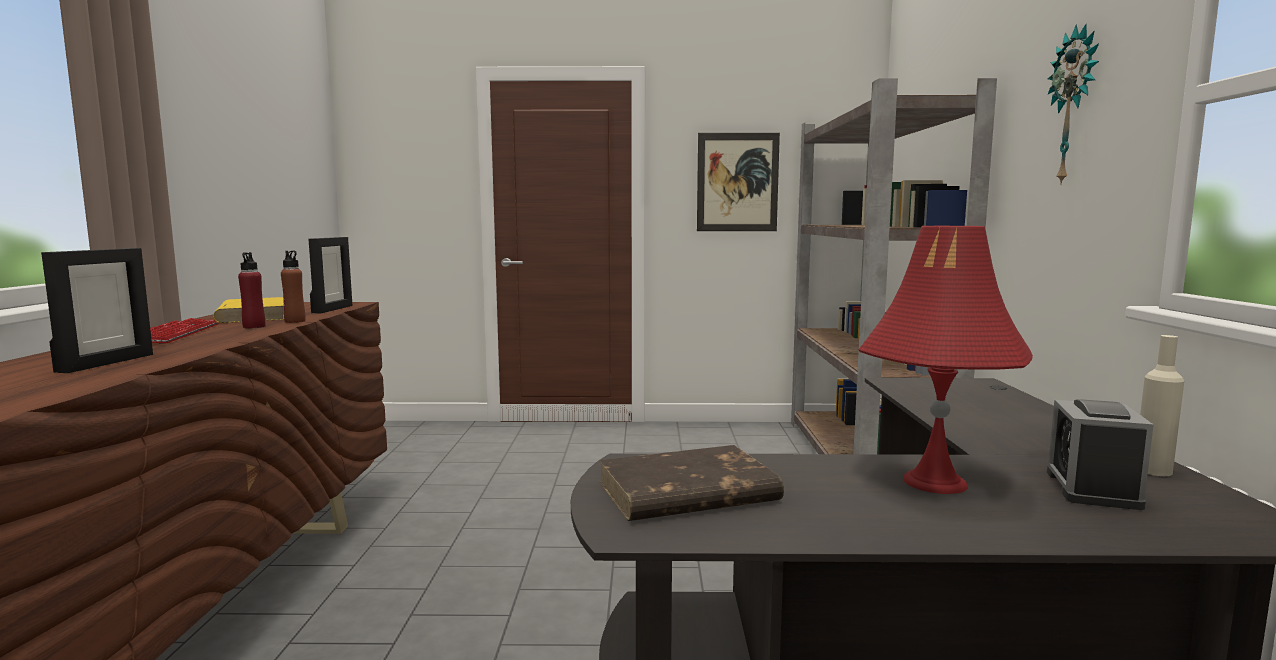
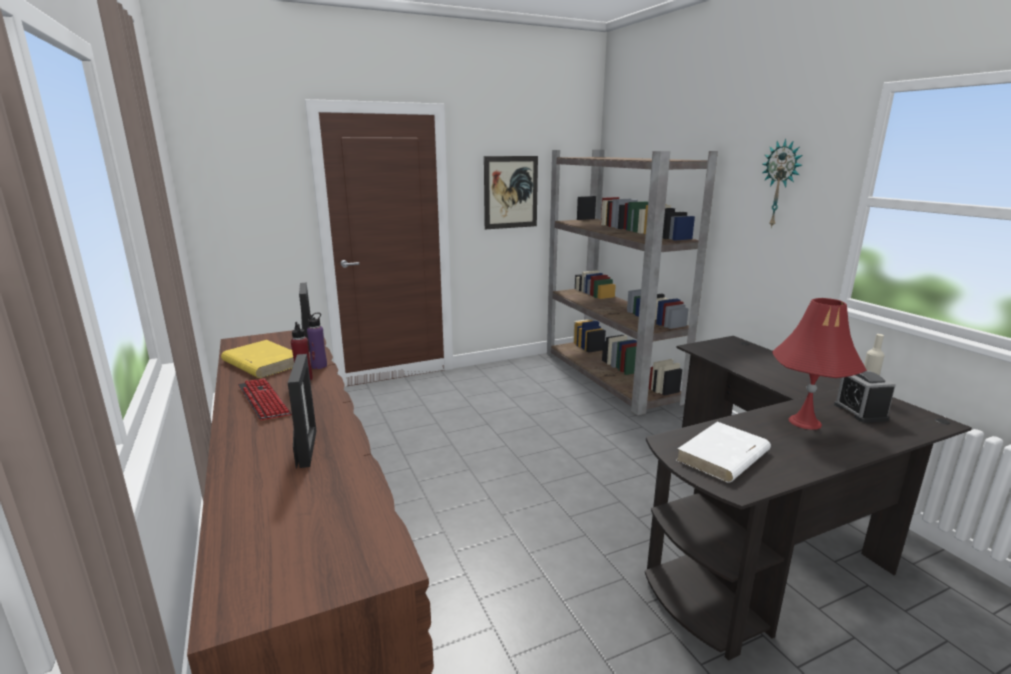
camera: 25 degrees left, 10 degrees up
brown bottle [281,251,306,323] -> purple bottle [307,312,327,369]
brown book [599,445,784,521] -> white book [676,422,771,483]

